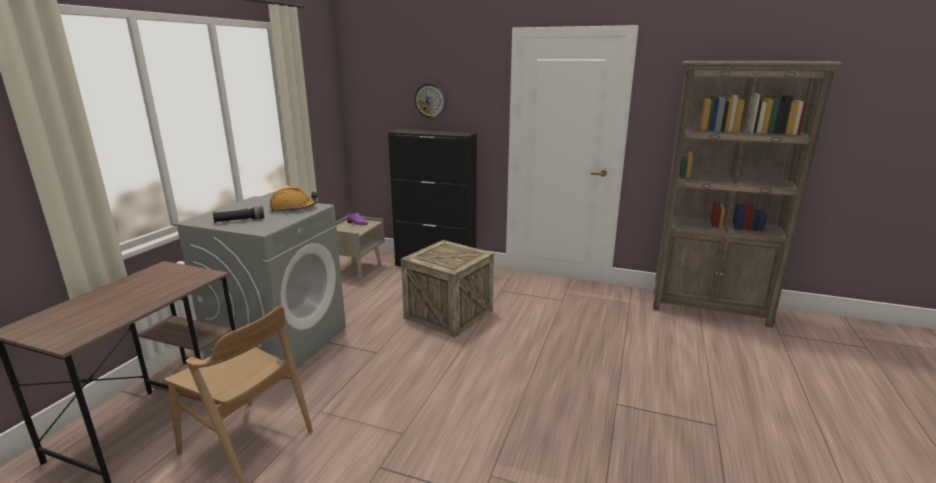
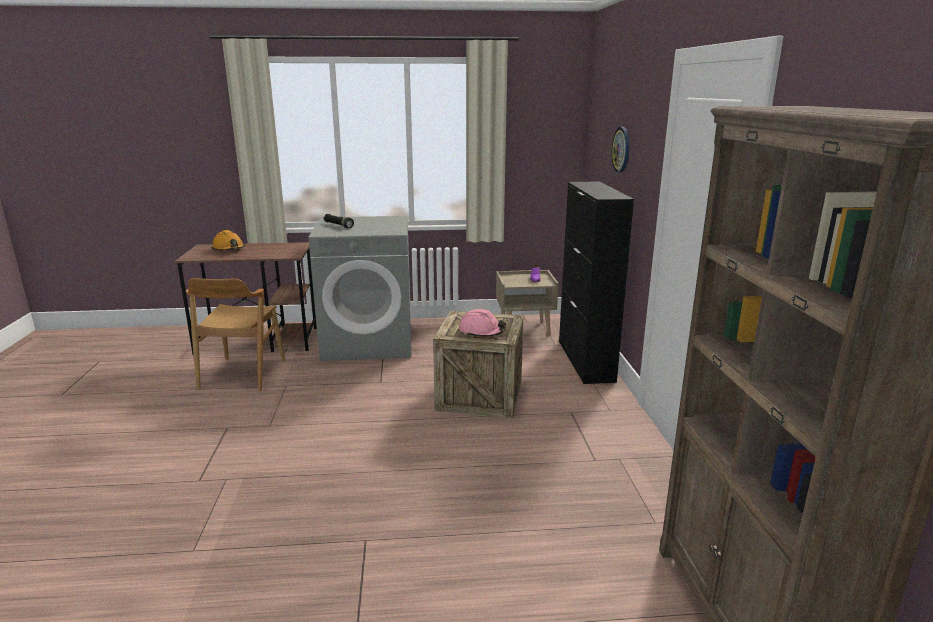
camera: 65 degrees right, 0 degrees up
orange hard hat [269,186,317,212] -> orange hard hat moved to [212,230,245,251]
none -> pink hard hat [459,309,506,337]

